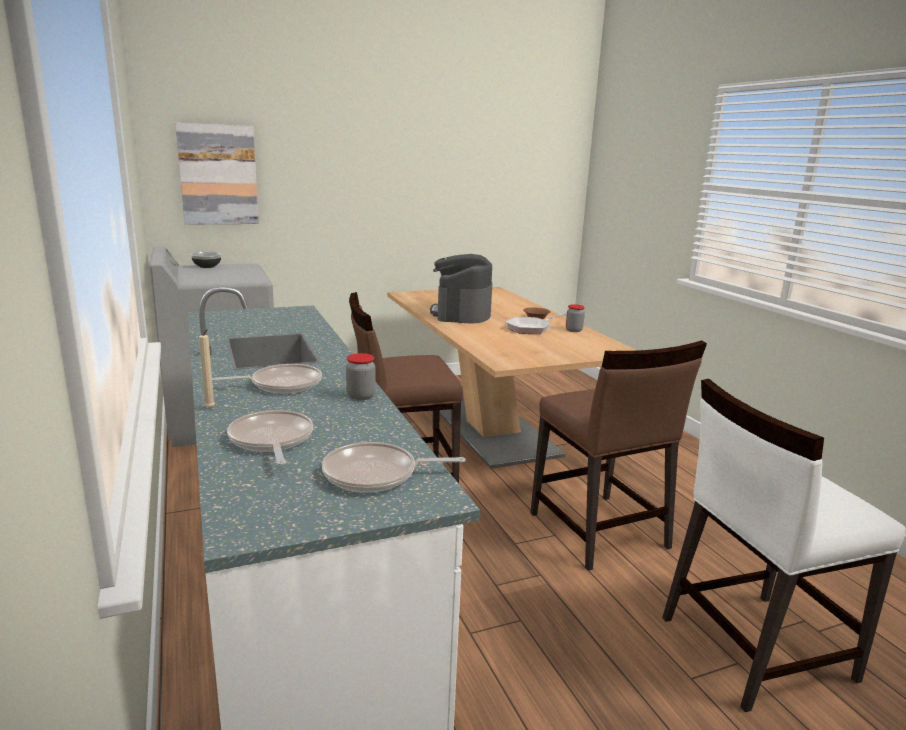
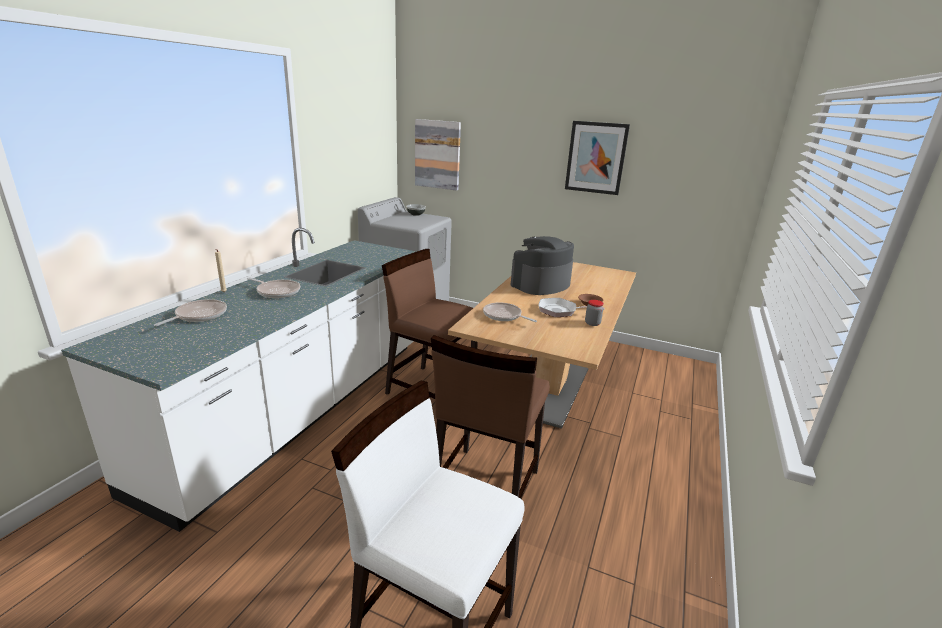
camera: 45 degrees right, 5 degrees up
frying pan [322,442,466,492] -> frying pan moved to [483,302,537,322]
jar [346,353,375,400] -> none
none -> picture [565,121,630,195]

